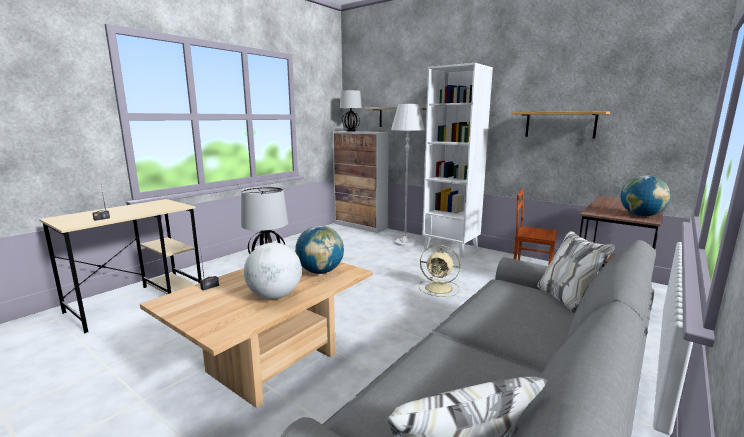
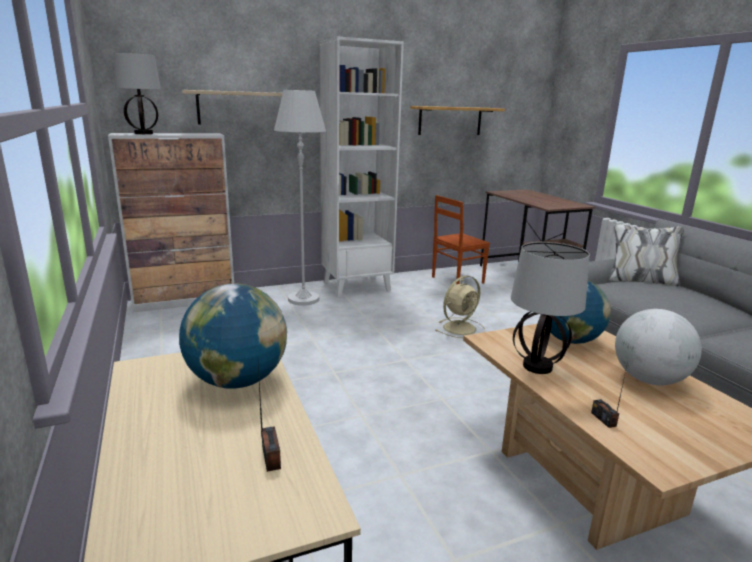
camera: 60 degrees left, 5 degrees up
globe [621,175,671,216] -> globe moved to [179,284,287,389]

